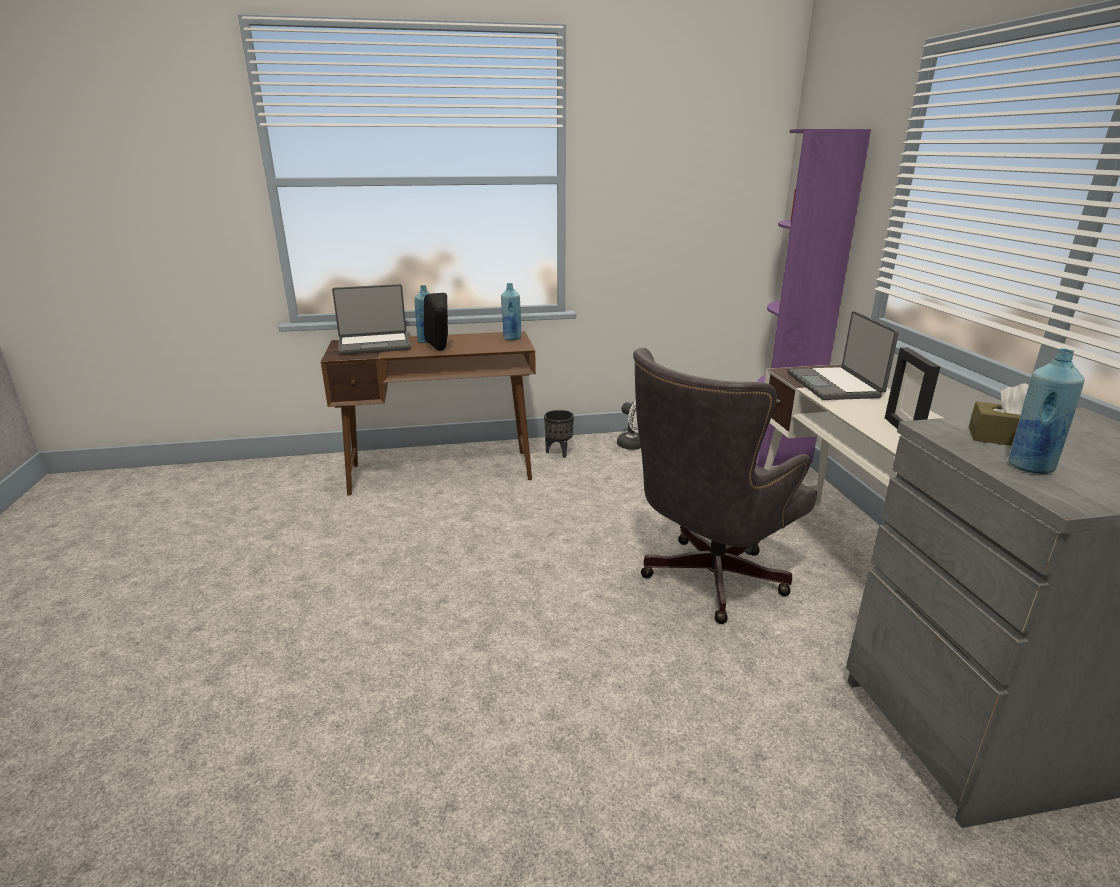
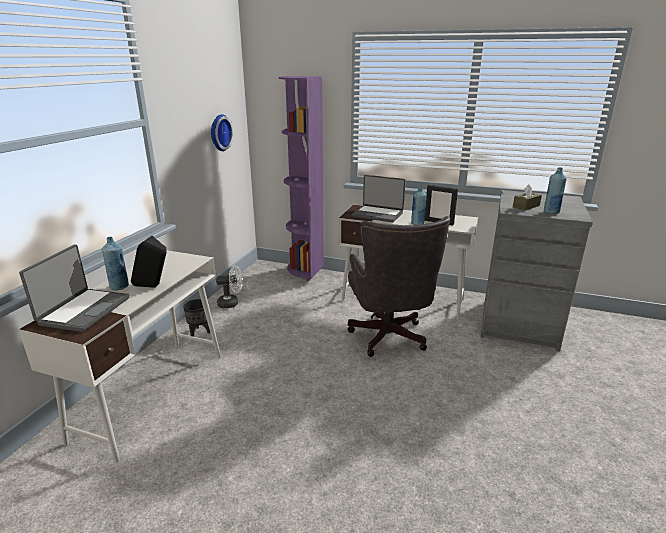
camera: 60 degrees left, 0 degrees up
brown desk [321,331,536,496] -> white desk [18,250,221,463]
blue bottle [501,283,521,340] -> blue bottle moved to [411,186,427,225]
none -> wall clock [211,114,234,151]

